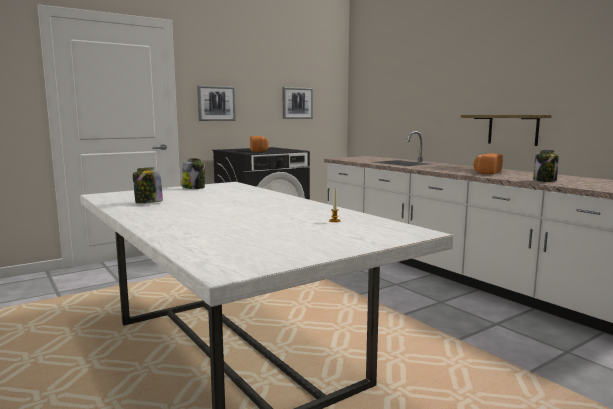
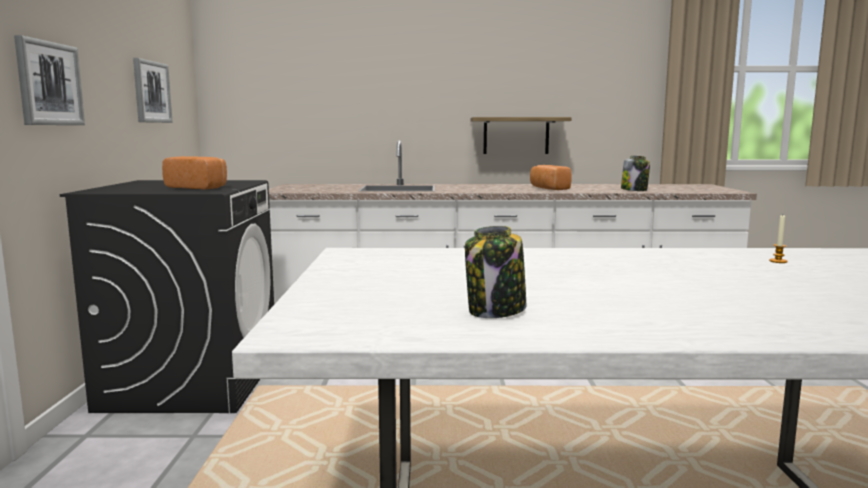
camera: 55 degrees left, 0 degrees up
jar [182,158,205,189] -> none

